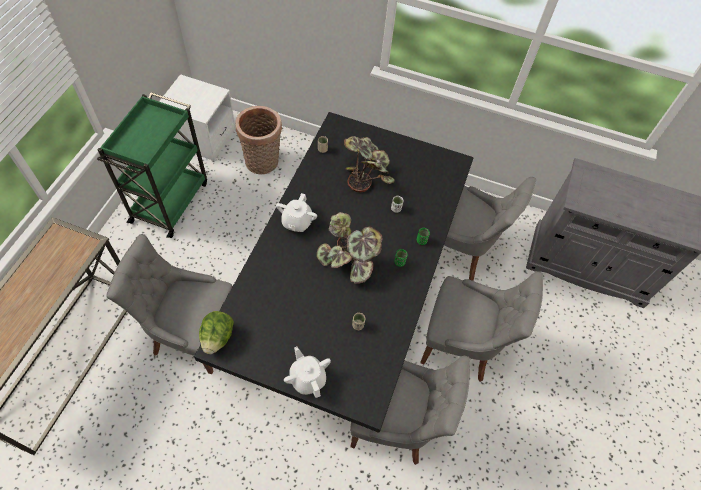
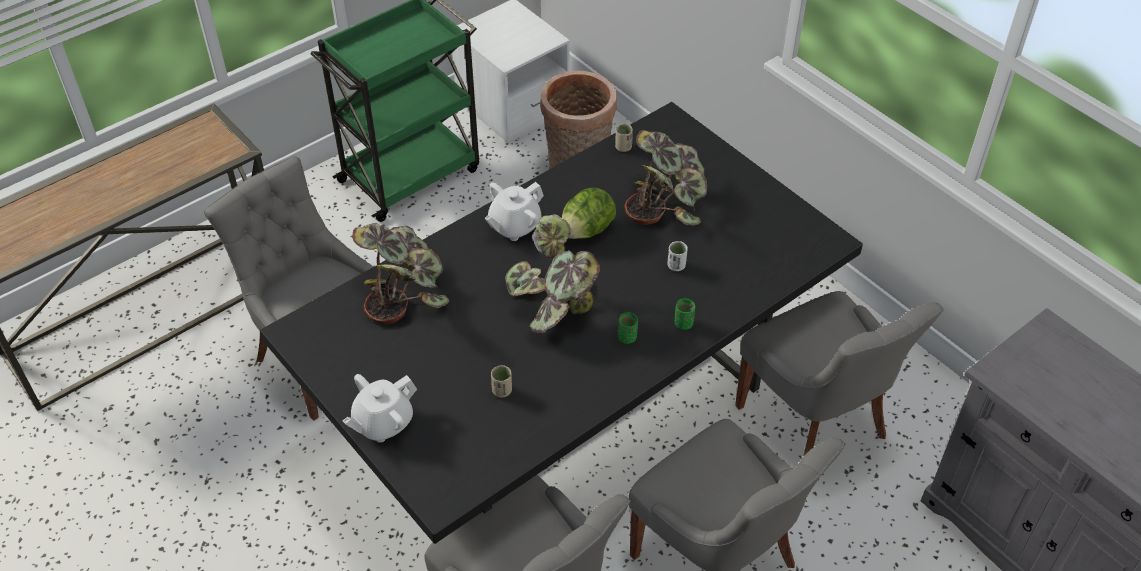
camera: 35 degrees right, 10 degrees down
lettuce [199,311,234,354] -> lettuce moved to [562,188,616,239]
white teapot [284,346,331,398] -> white teapot turned 135 degrees counterclockwise [343,374,417,443]
none -> potted plant [352,223,449,324]

